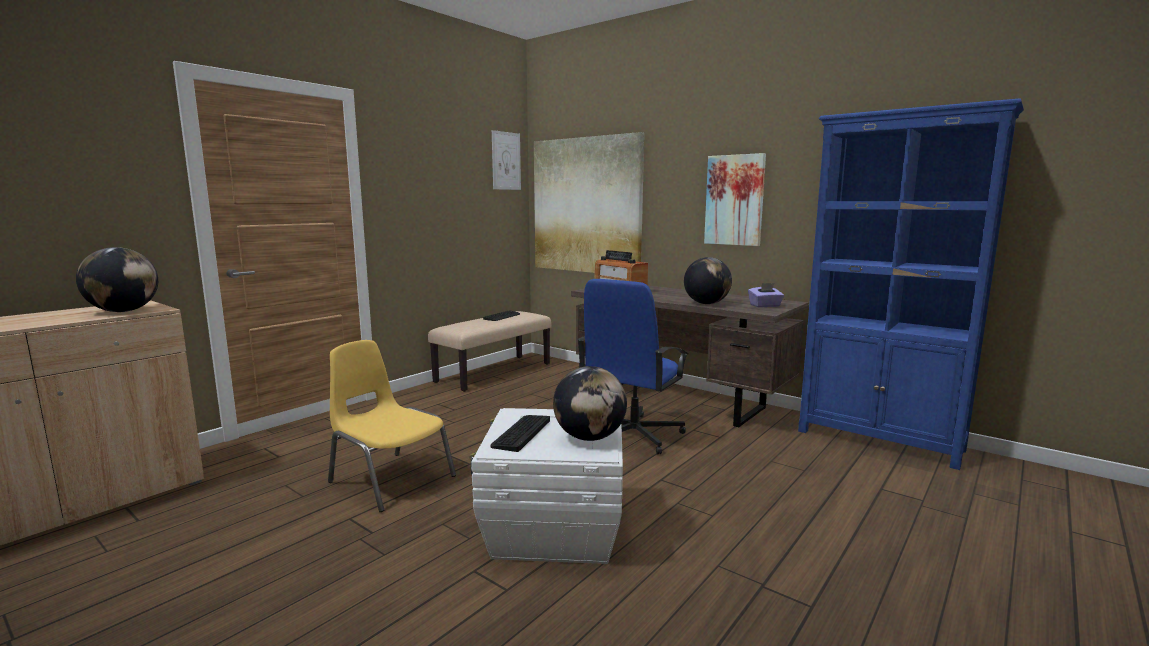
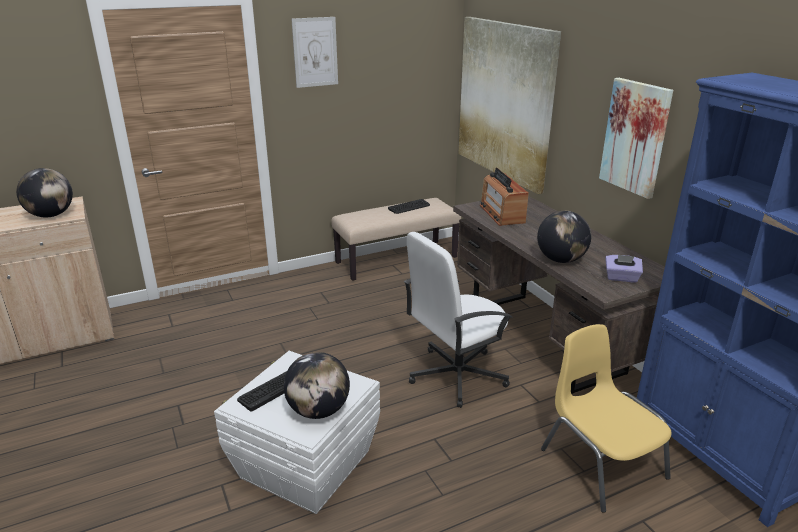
camera: 25 degrees right, 15 degrees up
yellow chair [328,340,456,512] -> yellow chair moved to [541,324,672,513]
picture [492,130,521,190] -> picture moved to [291,17,338,88]
blue office chair [577,279,688,454] -> white office chair [404,232,513,408]

